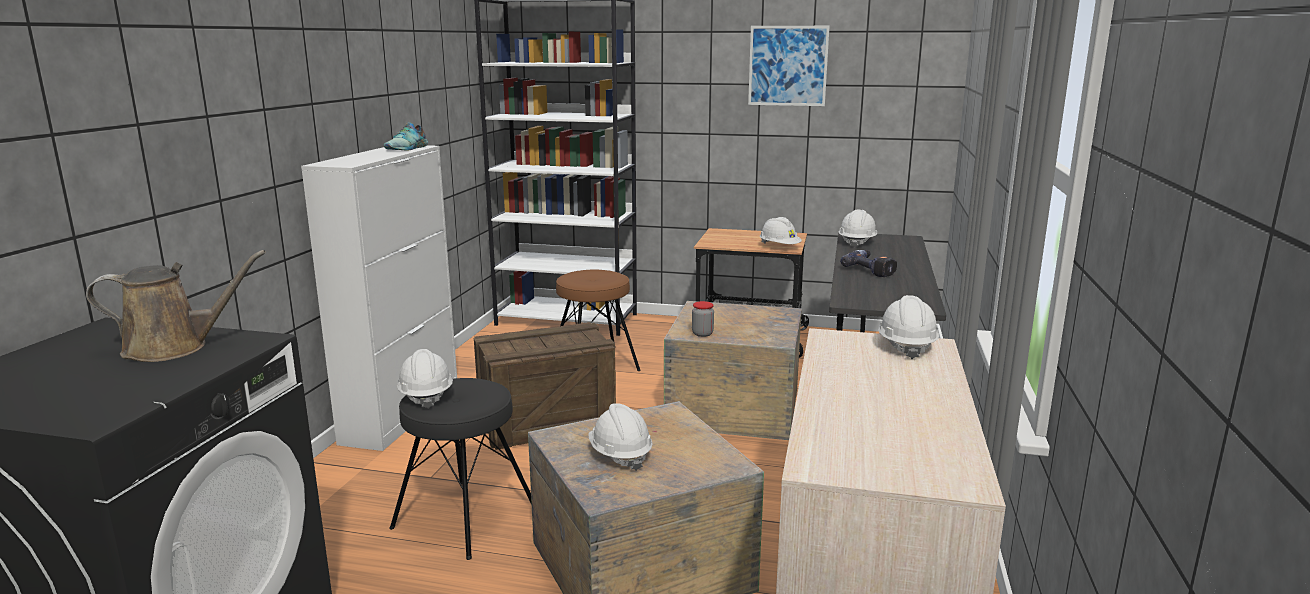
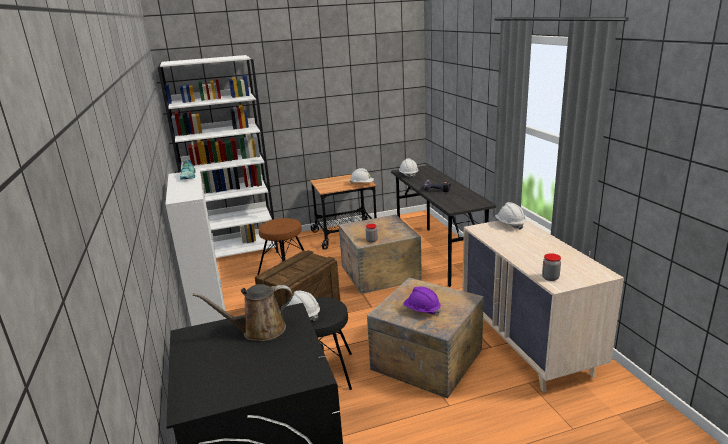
camera: 30 degrees left, 5 degrees up
brown watering can [86,250,266,362] -> brown watering can turned 150 degrees counterclockwise [193,284,293,341]
white hard hat [588,403,653,471] -> purple hard hat [403,287,441,315]
picture [748,26,830,106] -> none
none -> jar [542,253,561,281]

